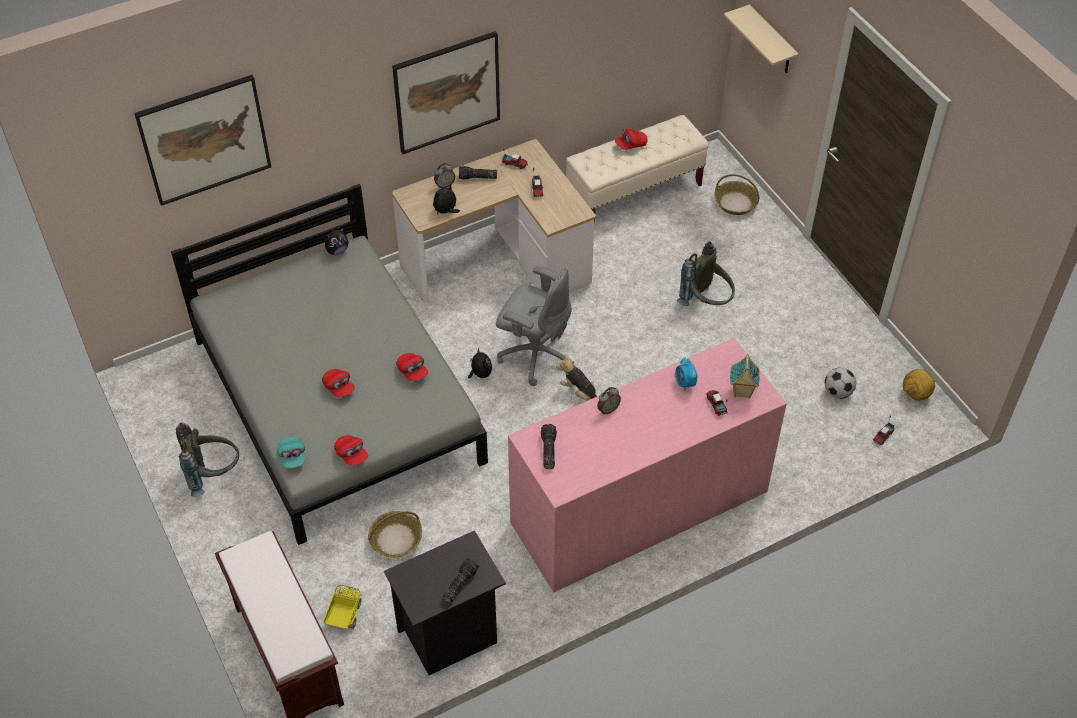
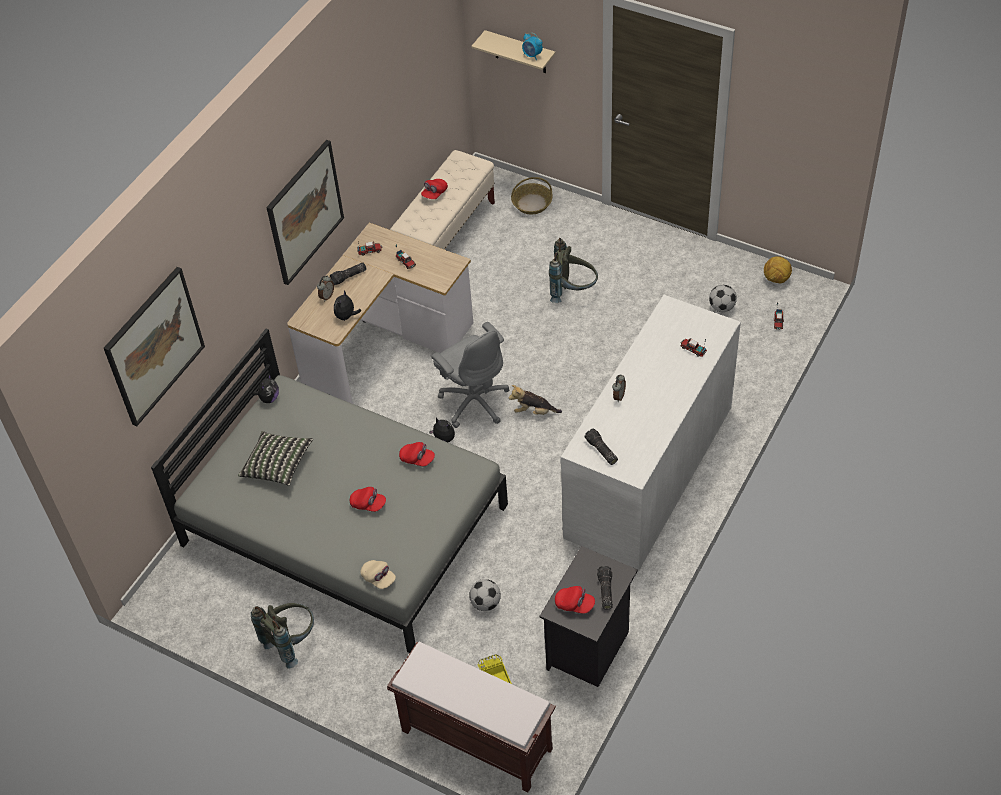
camera: 30 degrees left, 0 degrees up
turquoise cap [277,436,305,468] -> beige cap [360,560,396,589]
red cap [334,435,368,466] -> red cap moved to [555,586,595,614]
basket [368,511,422,558] -> football [469,579,501,611]
grey office chair [496,266,574,386] -> grey office chair turned 60 degrees clockwise [431,322,509,428]
pink dresser [508,338,787,592] -> white dresser [561,295,741,570]
alarm clock [675,357,697,392] -> alarm clock moved to [522,33,543,60]
toy house [730,354,760,399] -> none
none -> pillow [238,431,313,486]

